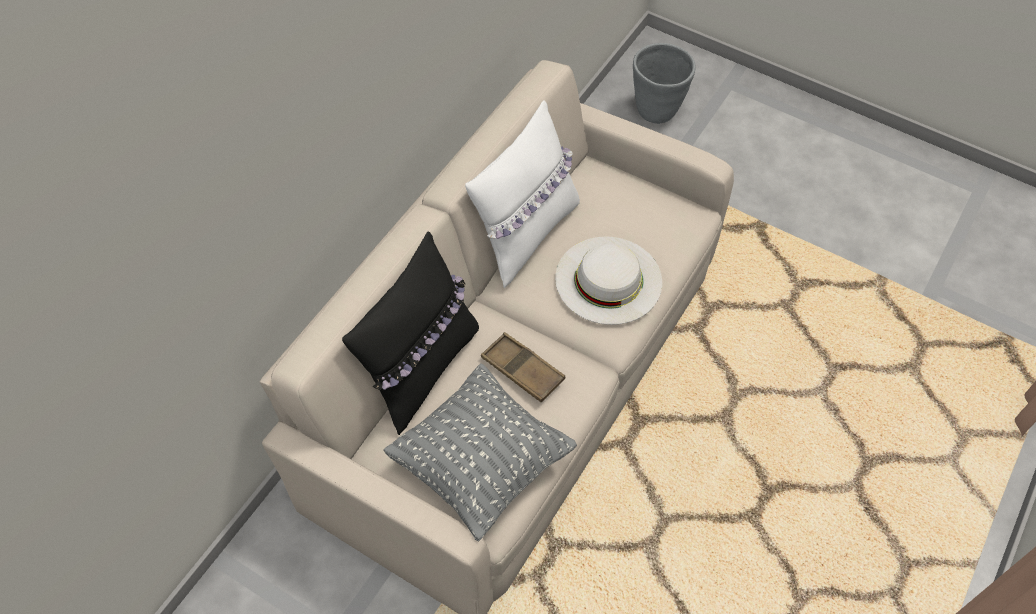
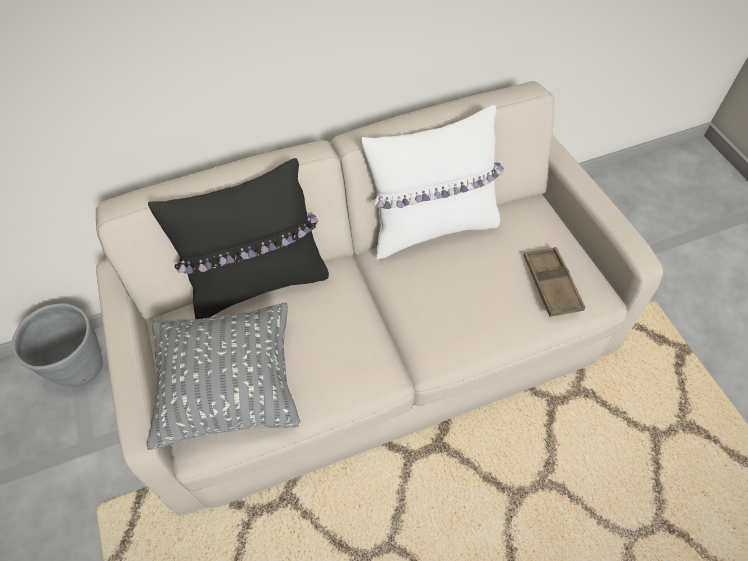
camera: 40 degrees right, 0 degrees up
brown tray [481,332,565,402] -> brown tray moved to [524,247,585,317]
white hat [555,237,662,325] -> none
grey planter [633,43,696,124] -> grey planter moved to [12,303,102,387]

